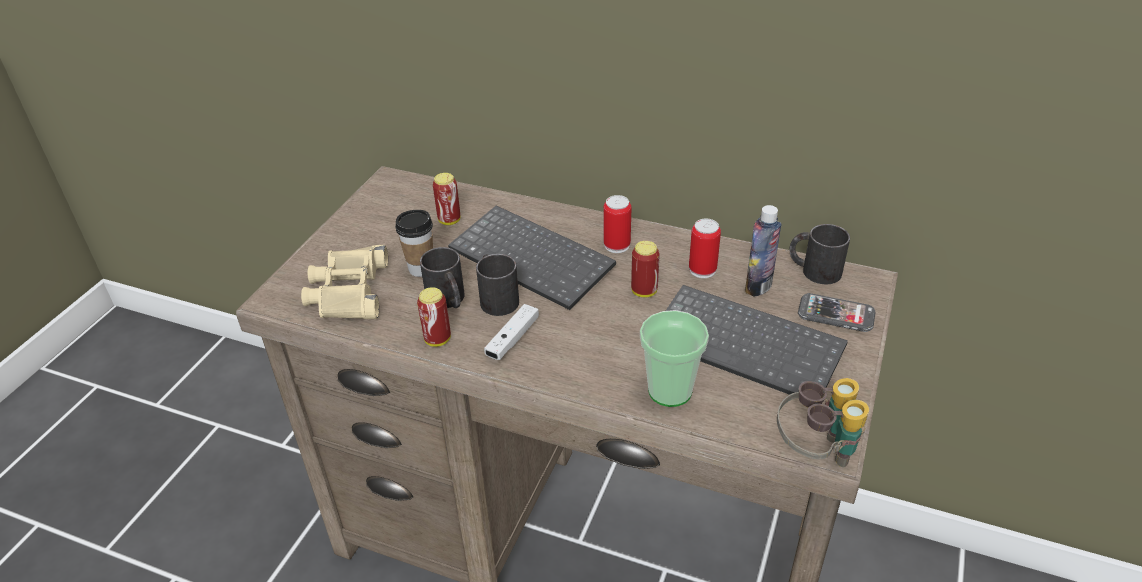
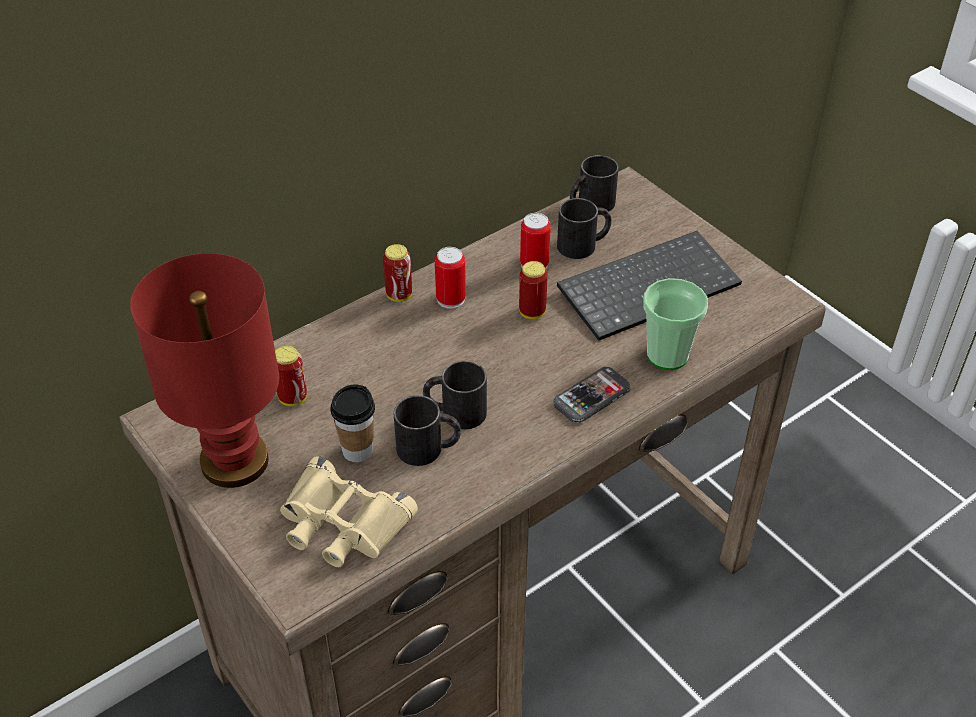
camera: 60 degrees left, 5 degrees up
can [417,287,451,347] -> can moved to [383,244,412,302]
keyboard [448,206,616,310] -> none
white game controller [484,304,539,360] -> none
bottle [745,205,781,297] -> black mug [557,198,612,259]
binoculars [777,378,869,467] -> none
phone [798,293,876,332] -> phone moved to [553,367,630,423]
none -> red table lamp [130,253,279,488]

